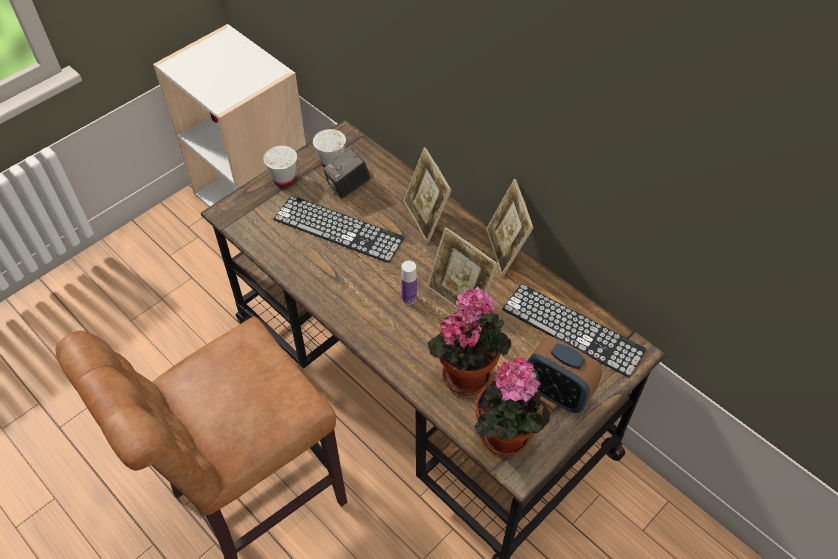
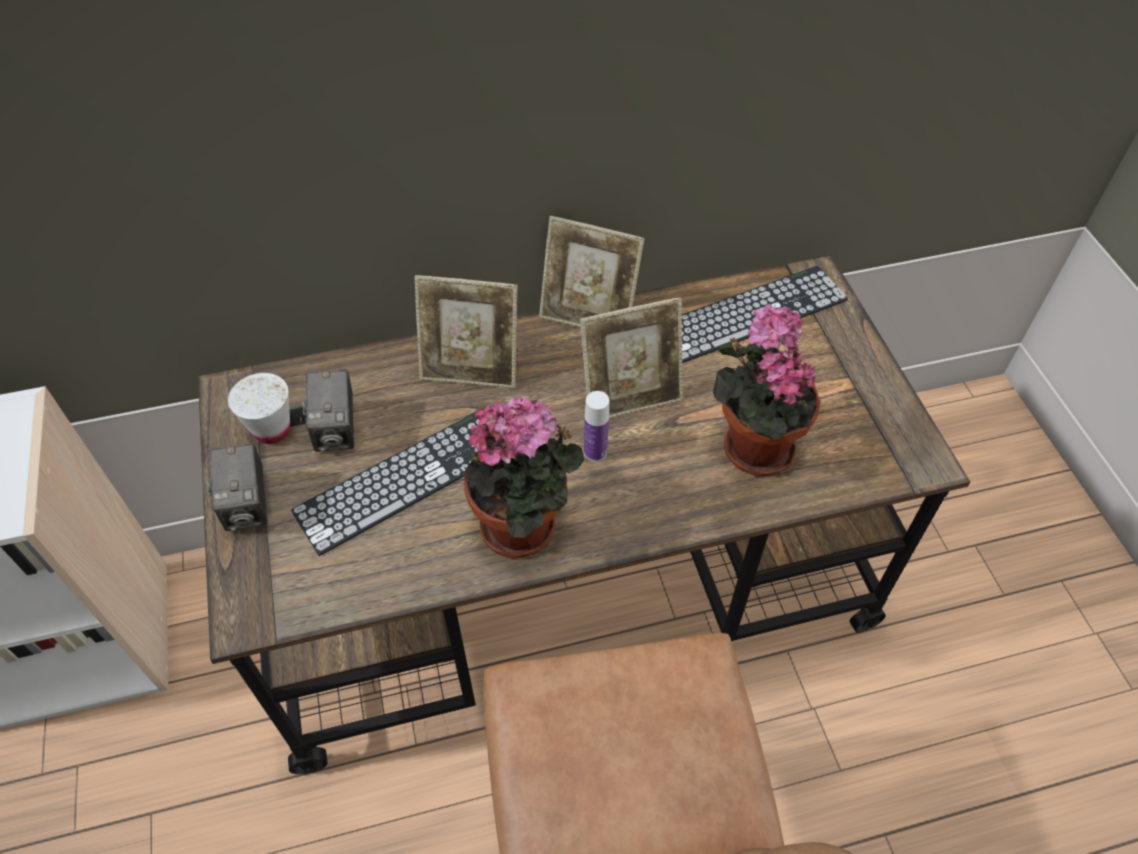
camera: 60 degrees left, 0 degrees up
white cup [263,145,297,187] -> camera [206,443,268,531]
potted plant [474,358,550,456] -> potted plant moved to [464,397,584,559]
alarm clock [527,336,602,413] -> none

